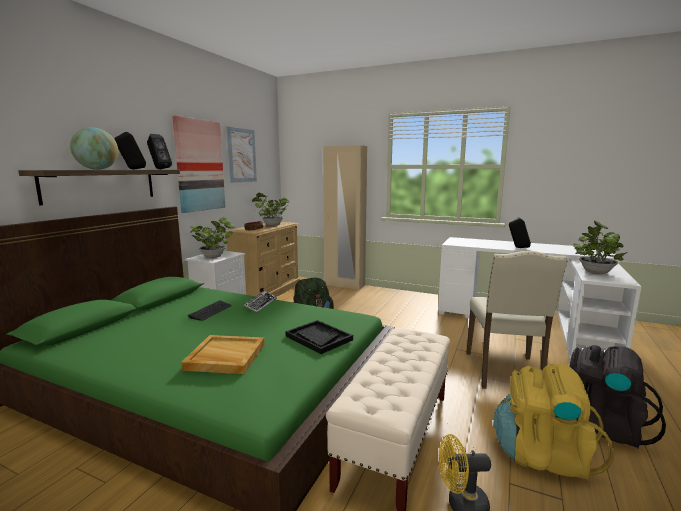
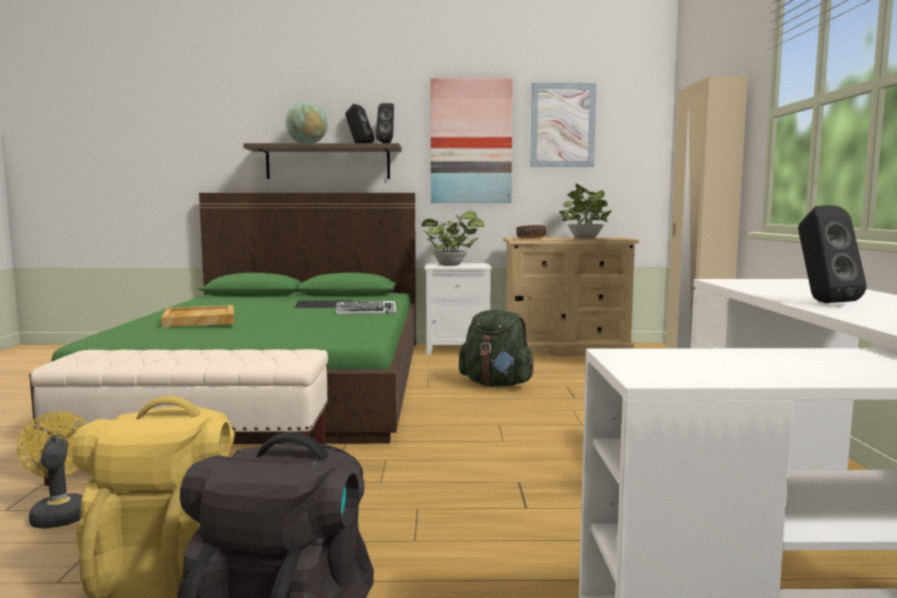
camera: 65 degrees right, 5 degrees down
black tray [286,320,353,354] -> none
beige chair [467,251,567,389] -> none
potted plant [573,220,628,274] -> none

